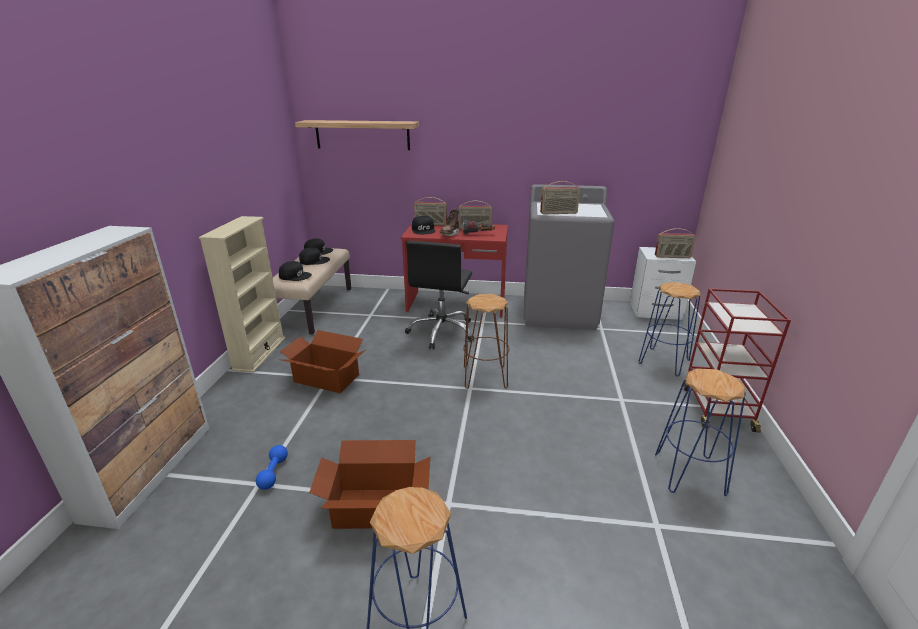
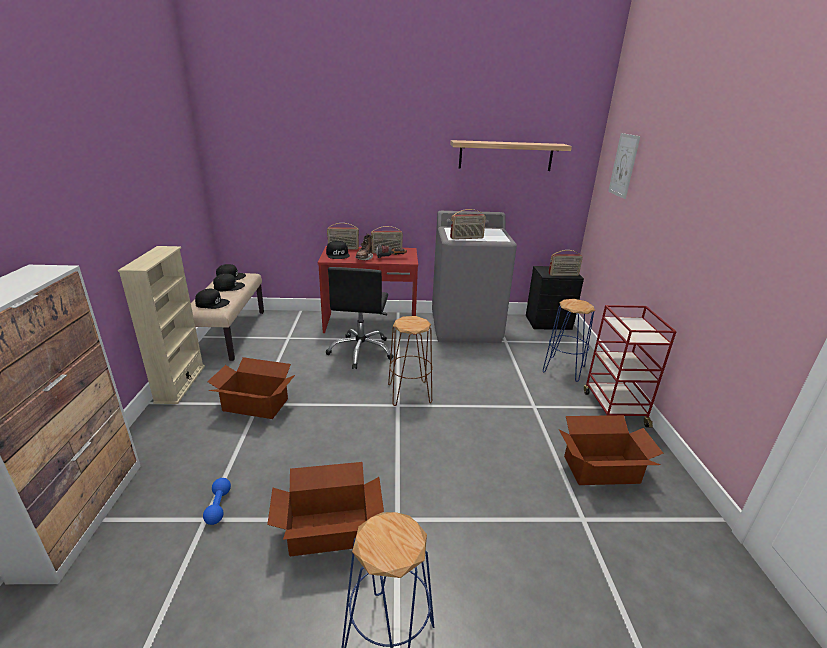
camera: 10 degrees left, 0 degrees up
shelf [295,120,419,150] -> shelf moved to [450,140,572,171]
white nightstand [630,247,696,320] -> black nightstand [526,266,584,330]
blue stool [655,368,746,496] -> cardboard box [559,415,663,485]
none -> picture [608,133,640,199]

